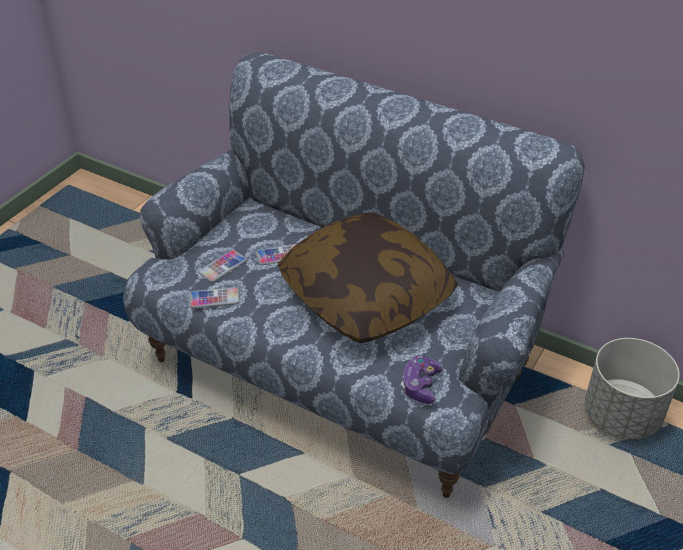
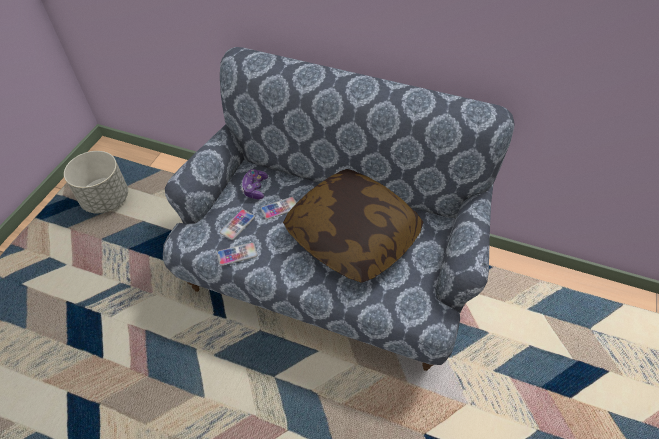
camera: 10 degrees left, 10 degrees up
game controller [401,355,443,404] -> game controller moved to [241,169,268,199]
grey planter [585,338,680,440] -> grey planter moved to [64,151,128,213]

